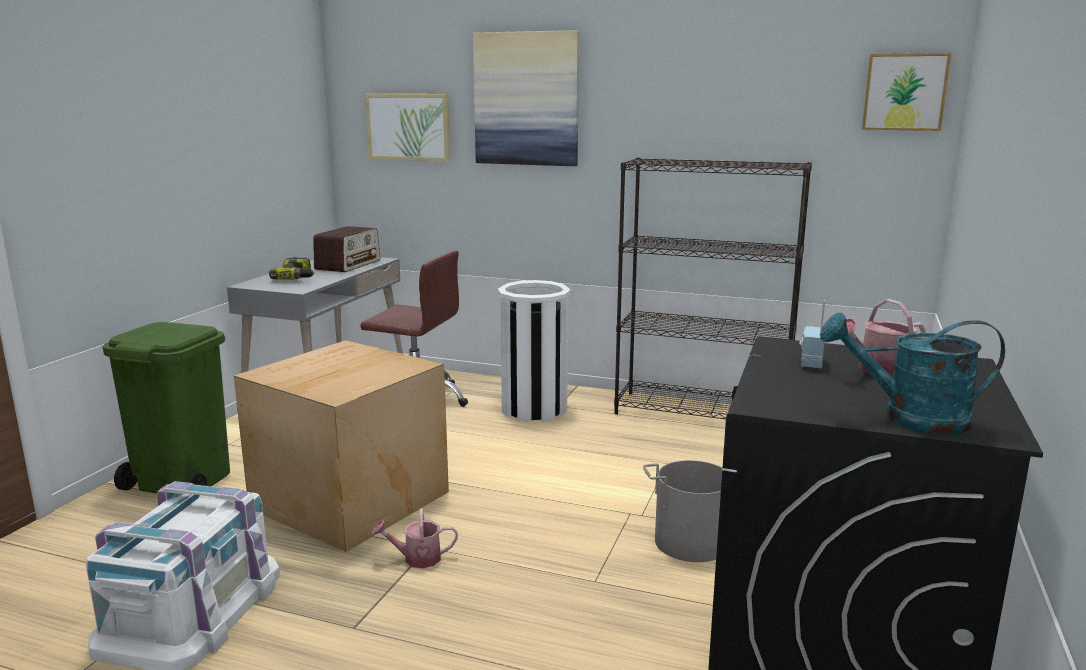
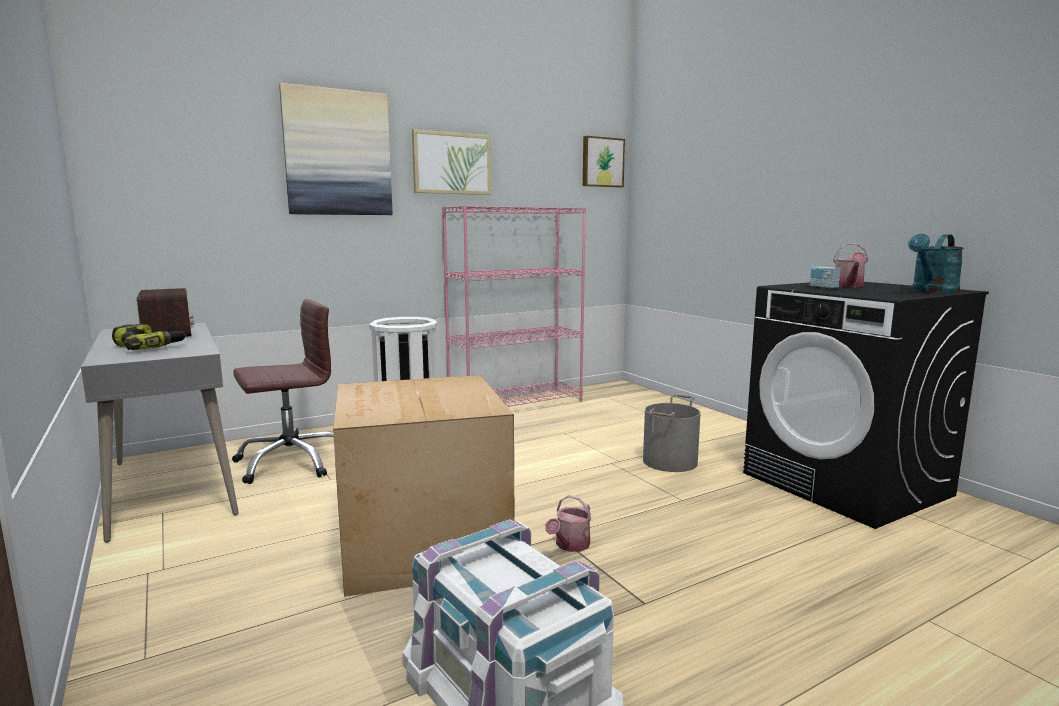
camera: 50 degrees left, 5 degrees down
green trash can [102,322,230,493] -> none
picture [365,94,450,162] -> picture moved to [412,129,491,195]
black bookcase [614,158,812,419] -> pink bookcase [442,205,586,407]

